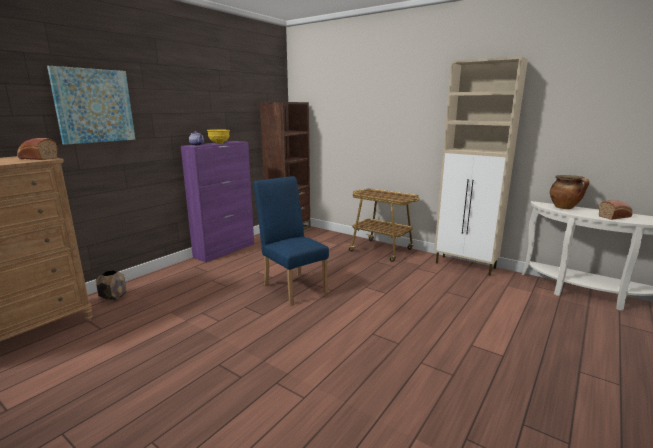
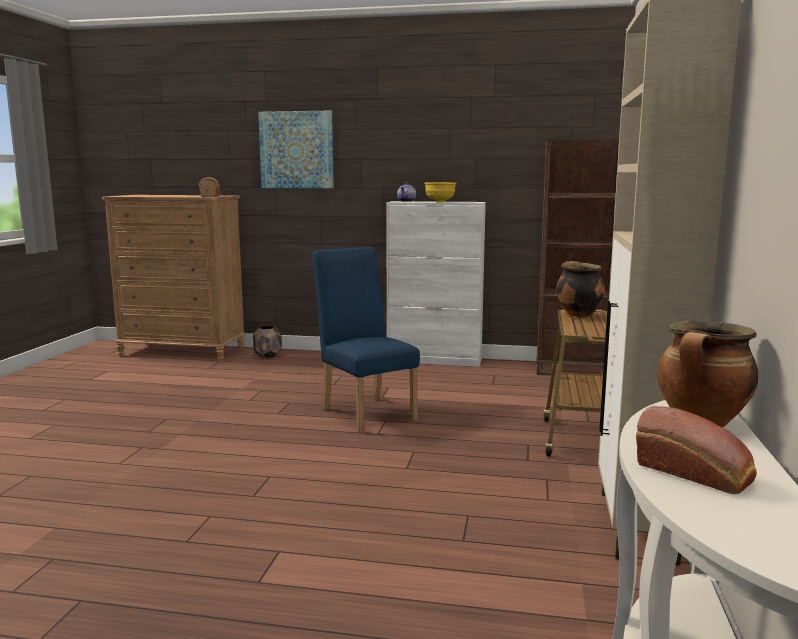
camera: 65 degrees right, 5 degrees down
purple cabinet [181,141,254,262] -> white cabinet [386,201,486,367]
blue chair [253,176,329,305] -> blue chair turned 60 degrees counterclockwise [312,247,420,433]
none -> cooking pot [556,261,605,318]

